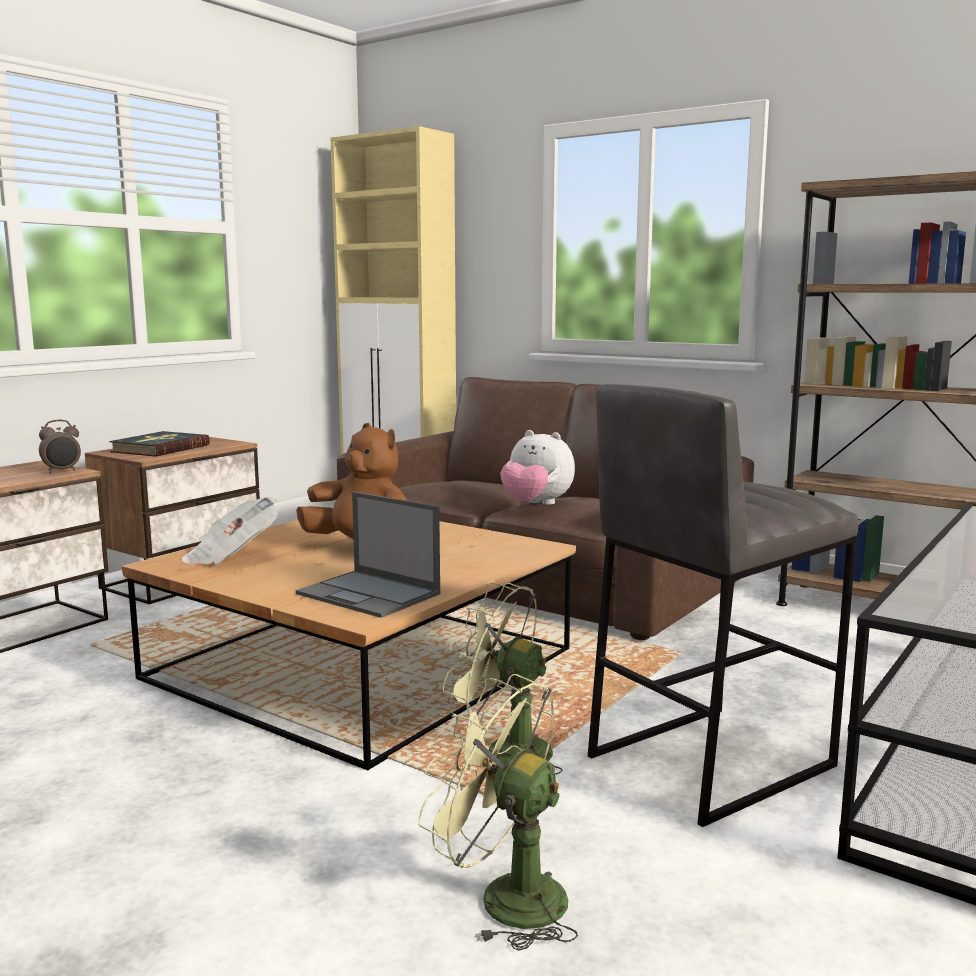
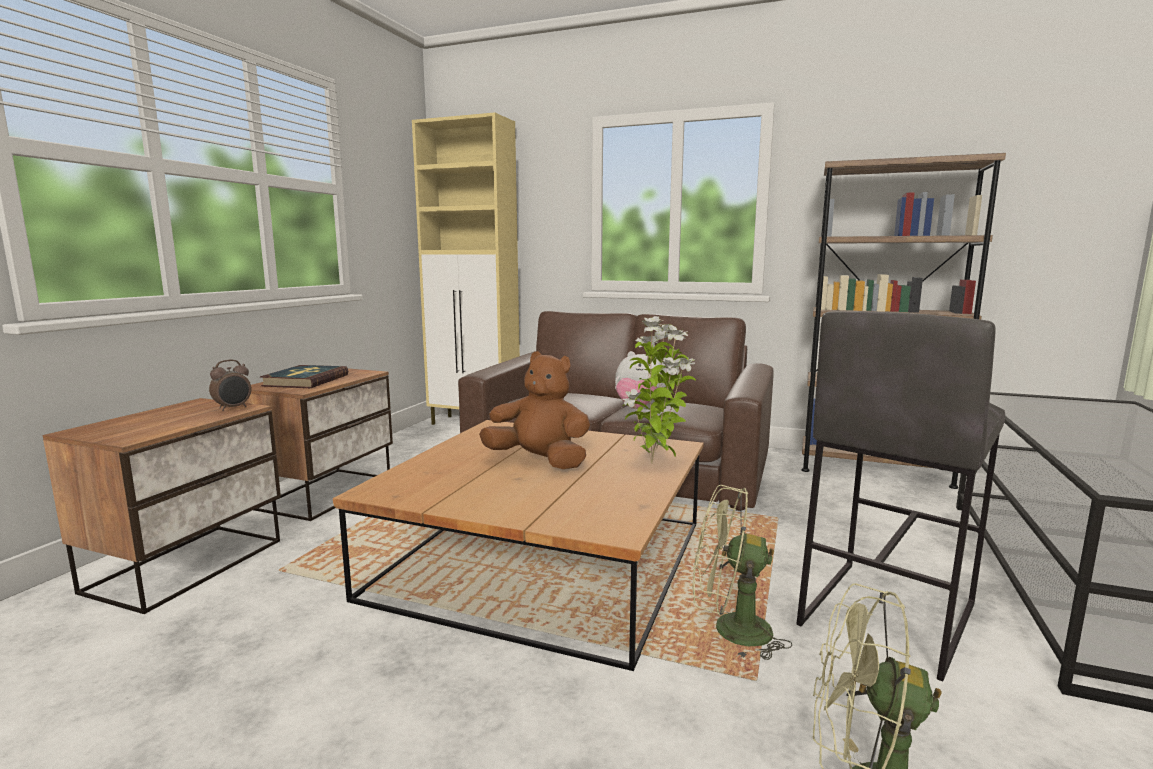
camera: 15 degrees left, 0 degrees up
newspaper [182,497,278,564] -> none
laptop [296,492,440,618] -> none
none -> potted plant [622,316,696,464]

